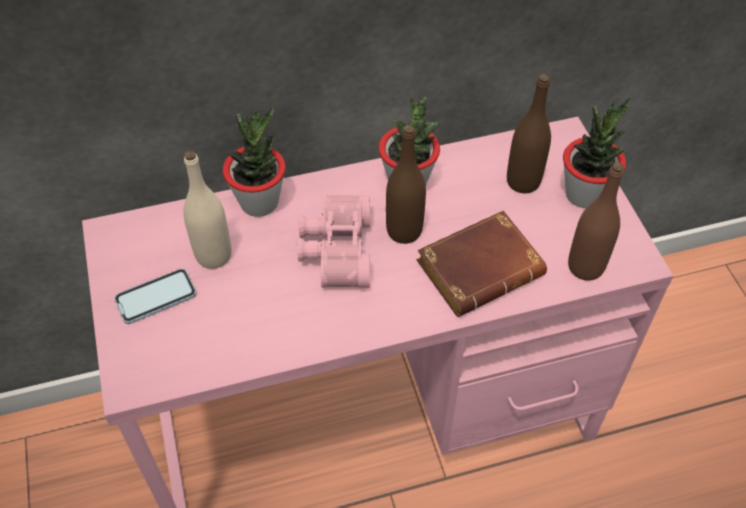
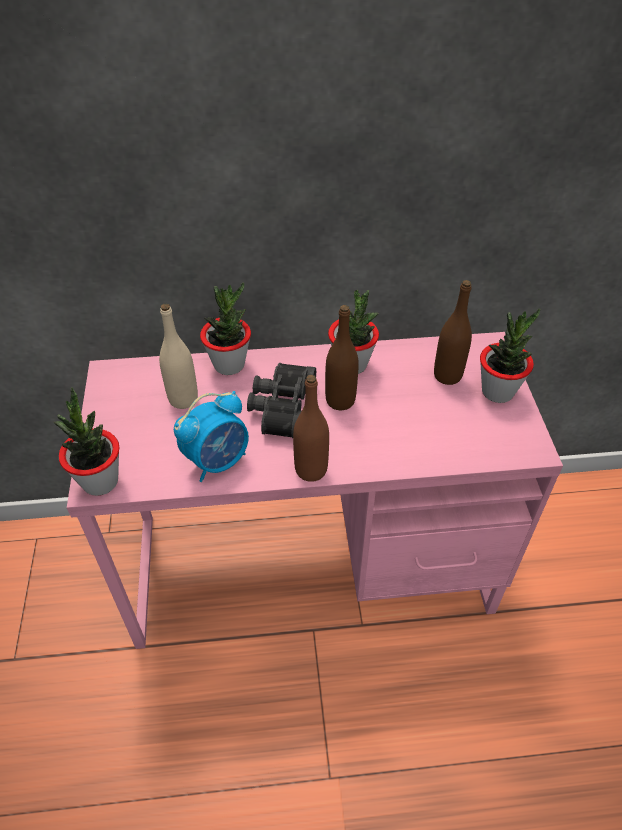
camera: 10 degrees right, 5 degrees down
phone [114,269,197,324] -> none
pink binoculars [297,195,370,288] -> black binoculars [247,363,316,438]
brown book [416,211,547,317] -> none
brown bottle [568,162,624,281] -> brown bottle moved to [293,375,329,482]
none -> potted plant [54,387,120,496]
none -> alarm clock [174,391,249,482]

